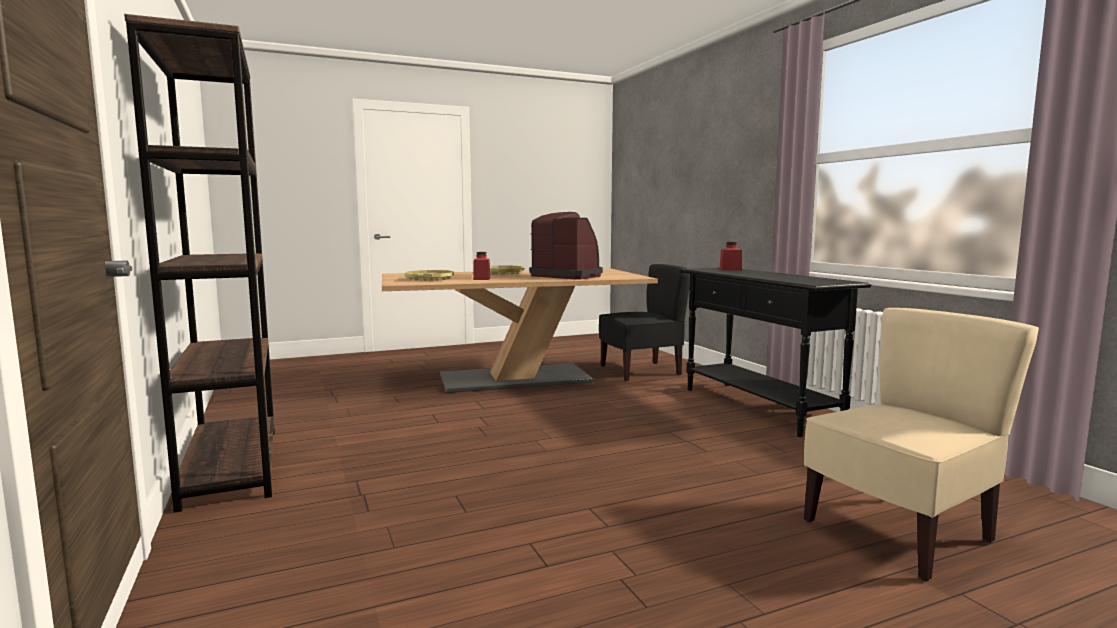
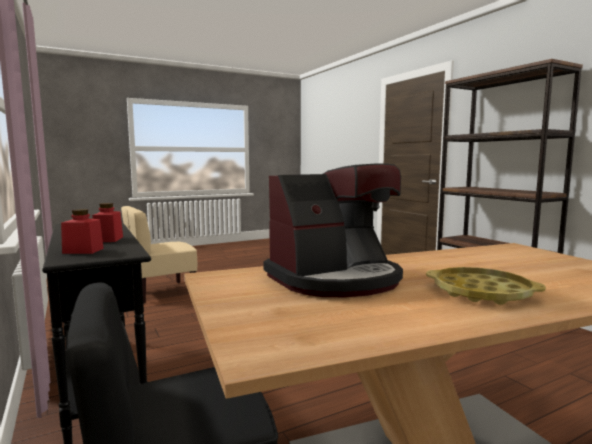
camera: 175 degrees right, 0 degrees up
yellow tray [405,270,454,281] -> none
red jar [473,252,490,280] -> red jar moved to [92,203,123,242]
coffee machine [529,212,603,280] -> coffee machine turned 60 degrees counterclockwise [264,163,403,297]

